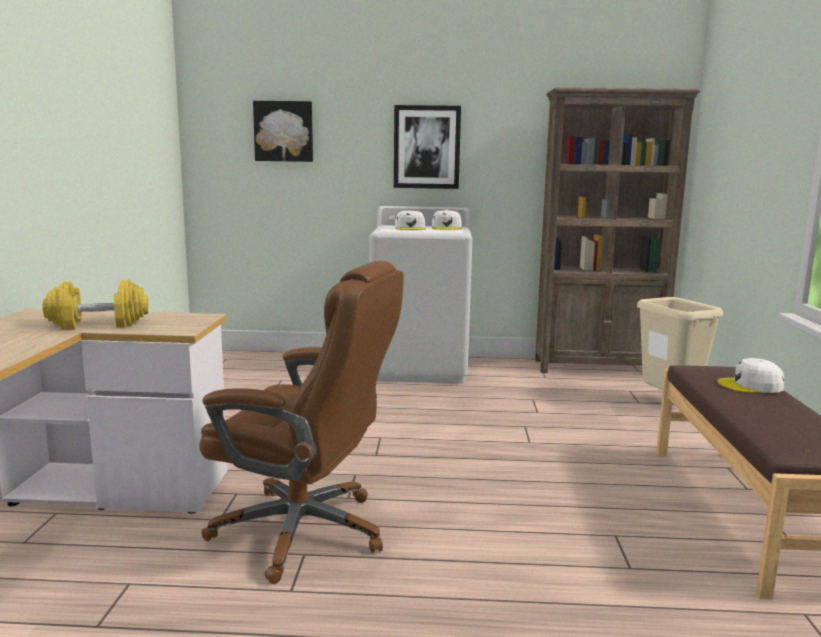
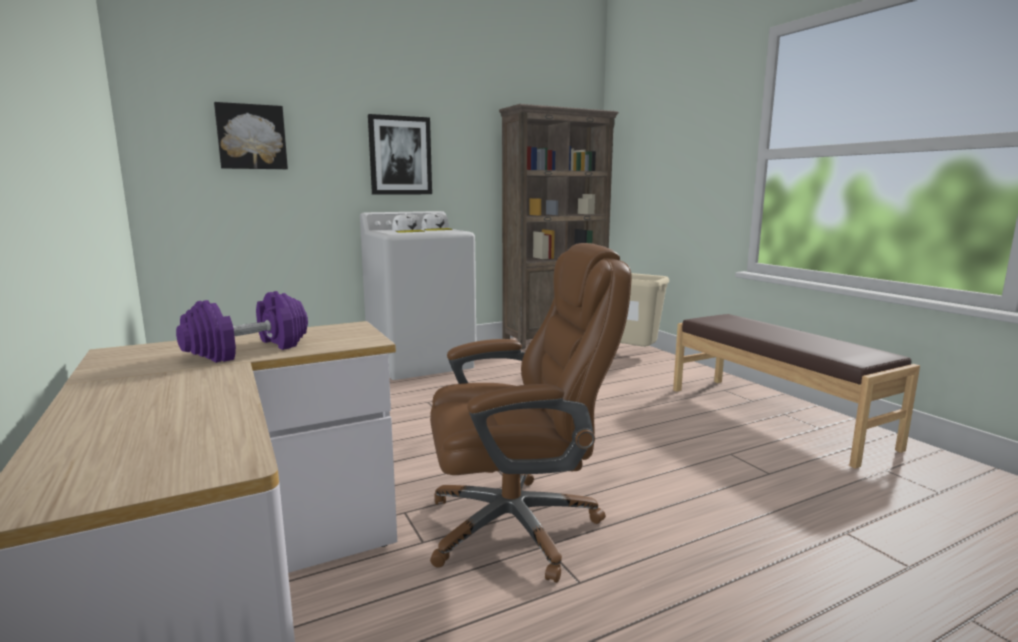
camera: 30 degrees left, 0 degrees up
yellow dumbbell [43,279,149,330] -> purple dumbbell [176,291,308,363]
white cap [717,358,784,393] -> none

